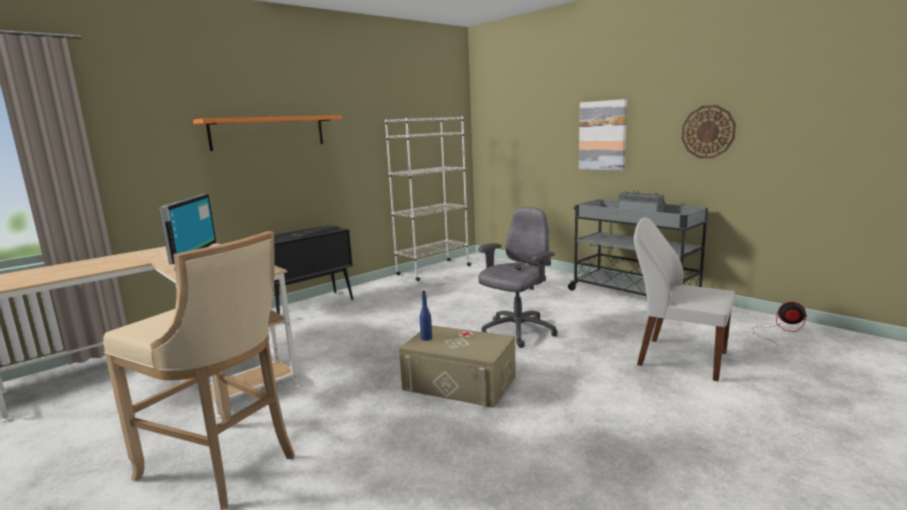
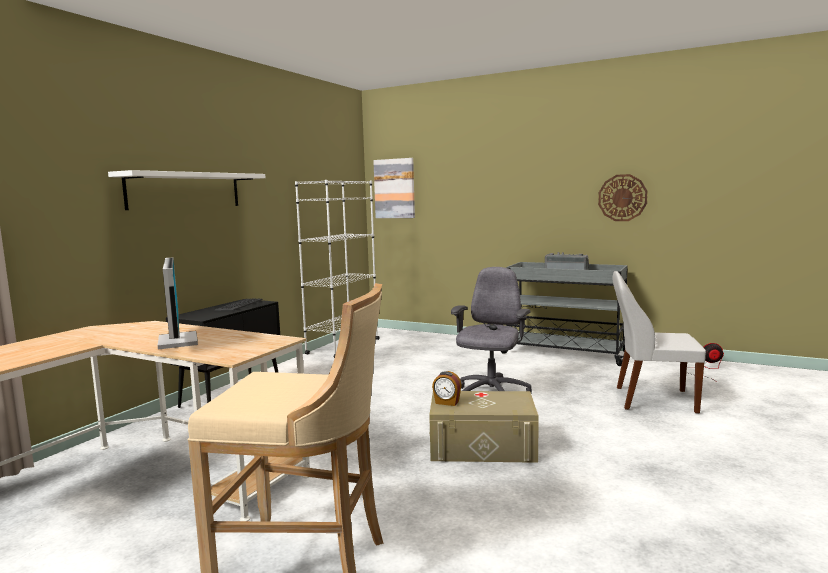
camera: 20 degrees left, 5 degrees down
orange shelf [193,115,342,151] -> white shelf [108,170,266,210]
blue bottle [420,291,432,341] -> alarm clock [432,371,462,406]
picture [579,99,627,171] -> picture moved to [373,158,415,218]

